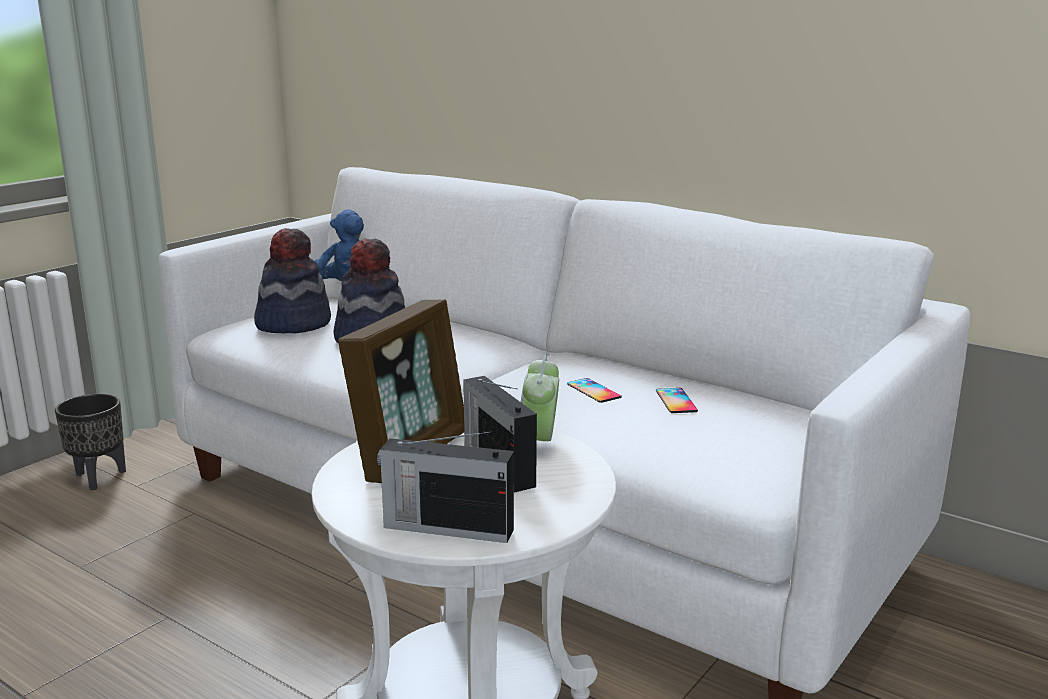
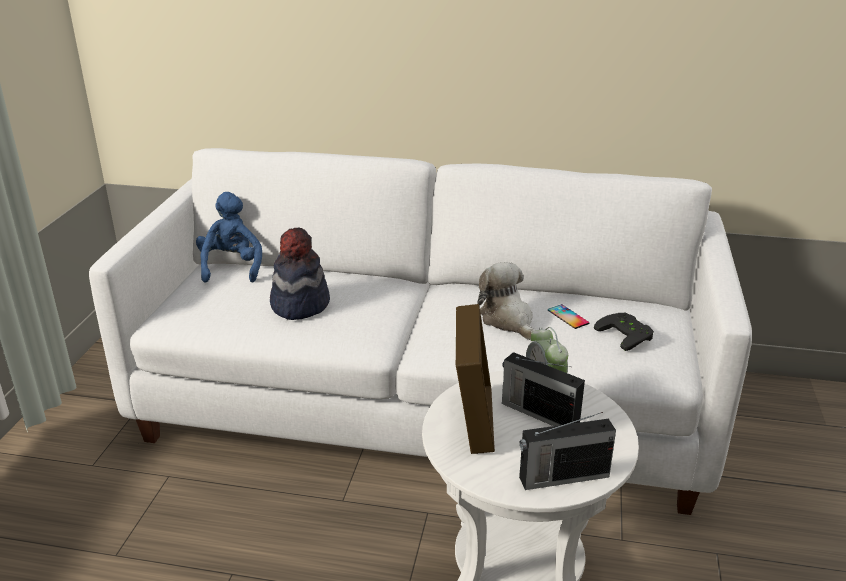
camera: 25 degrees left, 10 degrees up
black planter [55,394,126,490] -> none
hat [254,228,331,333] -> none
phone [567,378,622,403] -> plush toy [478,262,535,340]
none -> black game controller [594,312,654,351]

